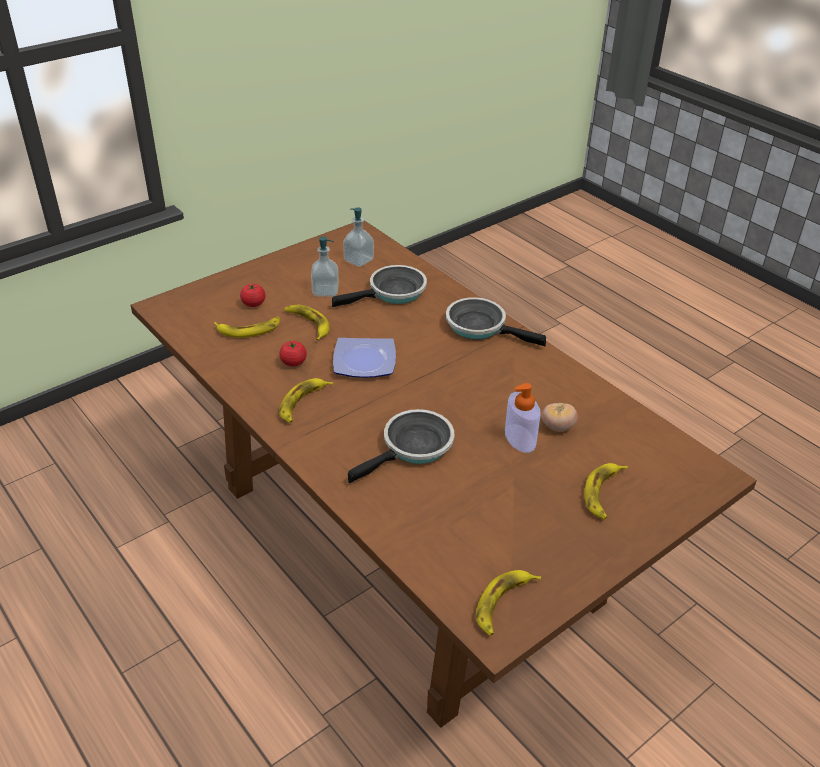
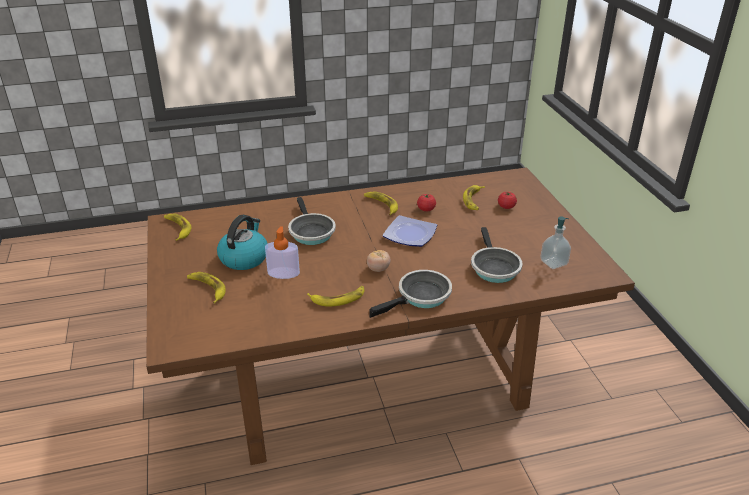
camera: 115 degrees right, 5 degrees down
banana [285,304,329,341] -> banana moved to [307,286,364,307]
soap dispenser [311,237,339,297] -> none
tomato [542,403,578,432] -> tomato moved to [367,250,391,272]
none -> kettle [217,215,268,270]

